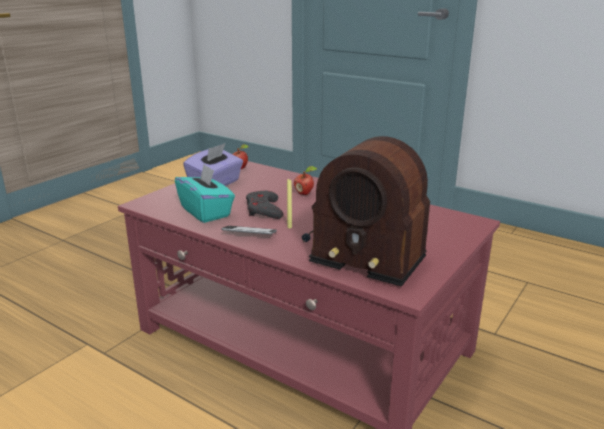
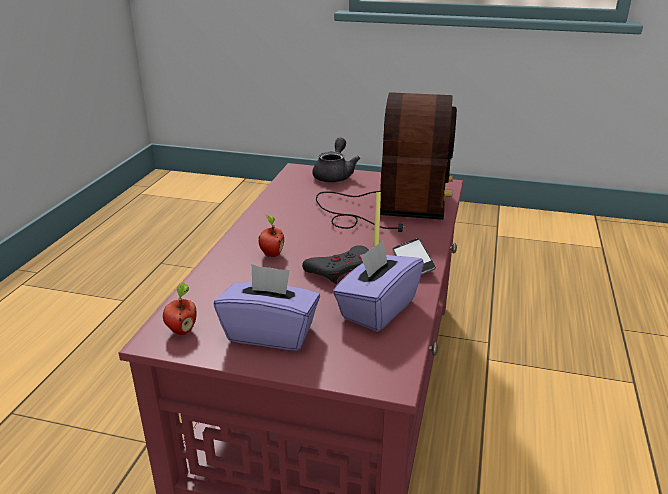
camera: 110 degrees left, 5 degrees up
turquoise tissue box [175,164,235,223] -> purple tissue box [333,240,424,332]
none -> grey teapot [312,137,360,182]

